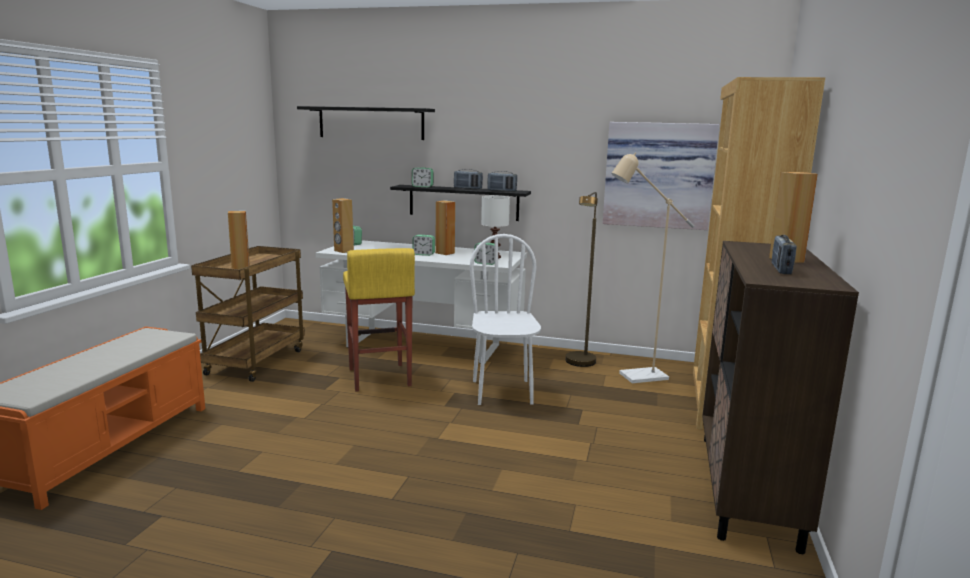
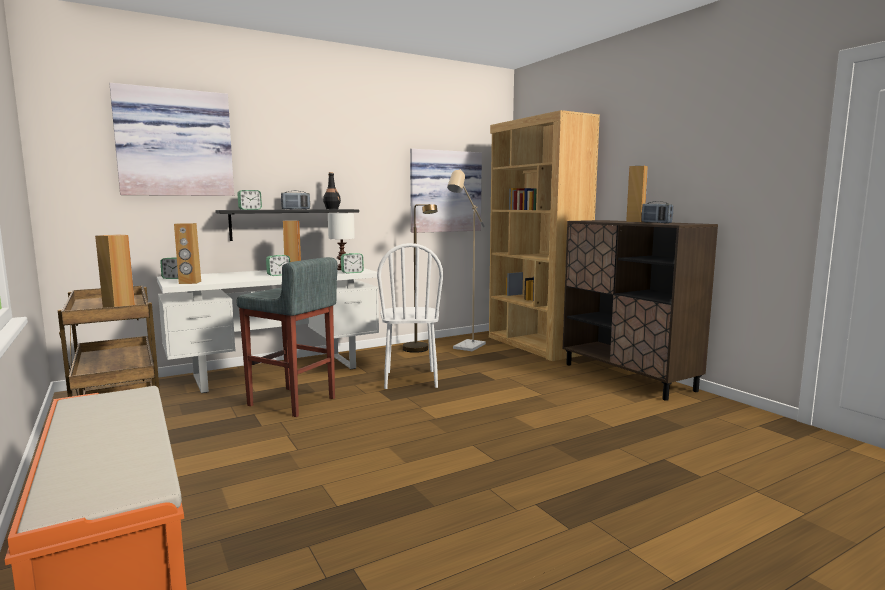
camera: 45 degrees left, 5 degrees down
black shelf [297,106,435,140] -> picture [109,83,234,196]
yellow stool [343,248,415,392] -> grey stool [237,257,337,417]
white chair [469,234,541,405] -> white chair turned 135 degrees counterclockwise [377,243,443,389]
radio [487,171,517,191] -> black bottle [323,172,341,209]

